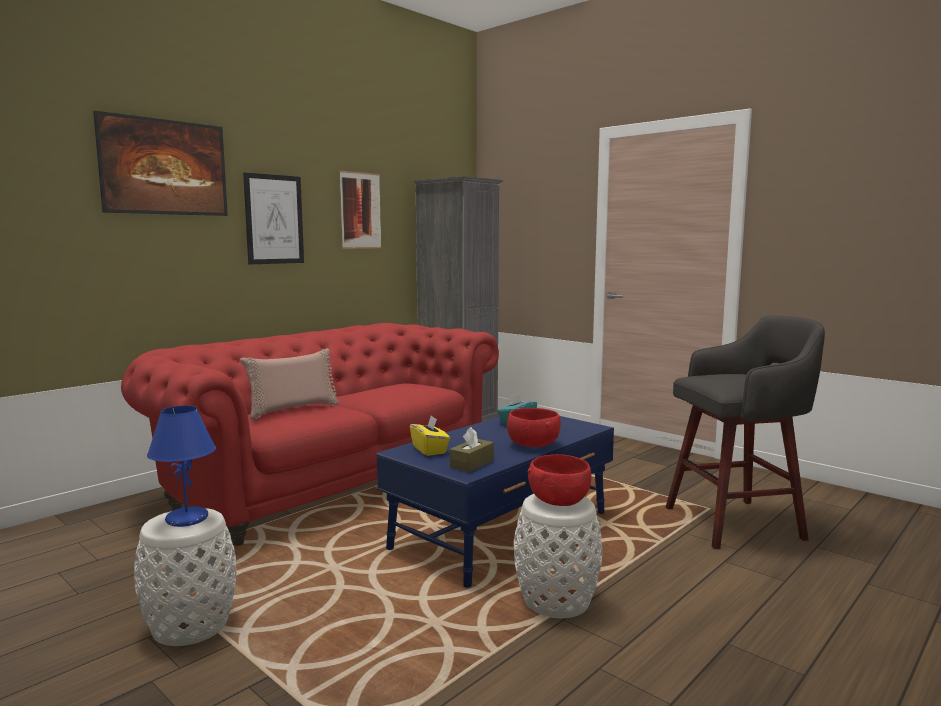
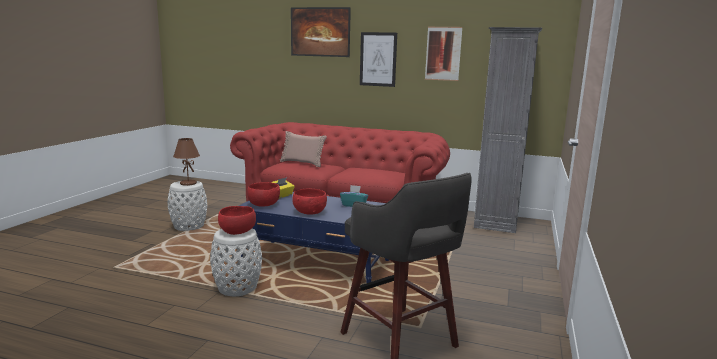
camera: 65 degrees right, 5 degrees up
blue table lamp [147,406,216,527] -> brown table lamp [173,138,200,186]
brown tissue box [450,427,494,472] -> red bowl [247,182,280,207]

